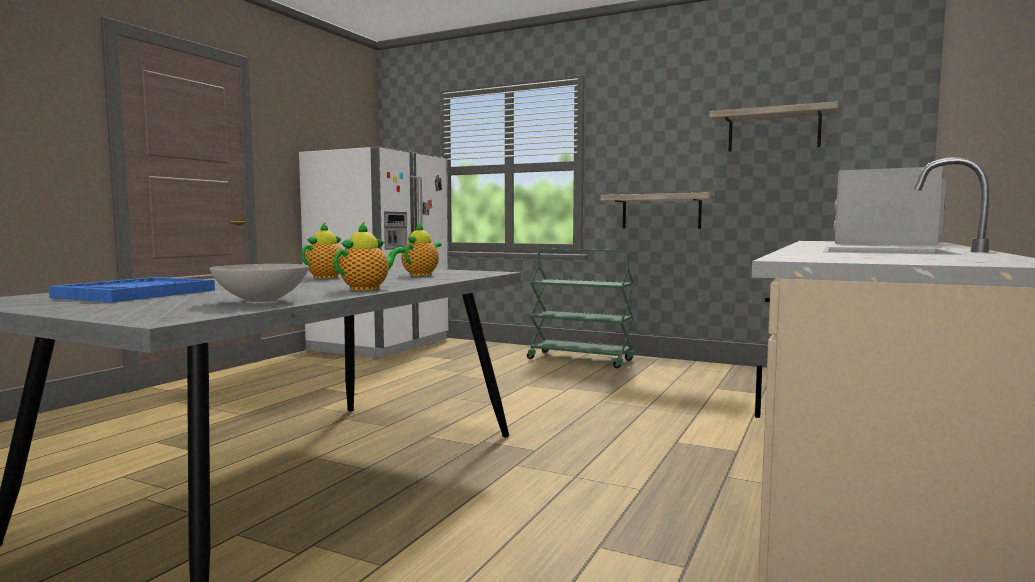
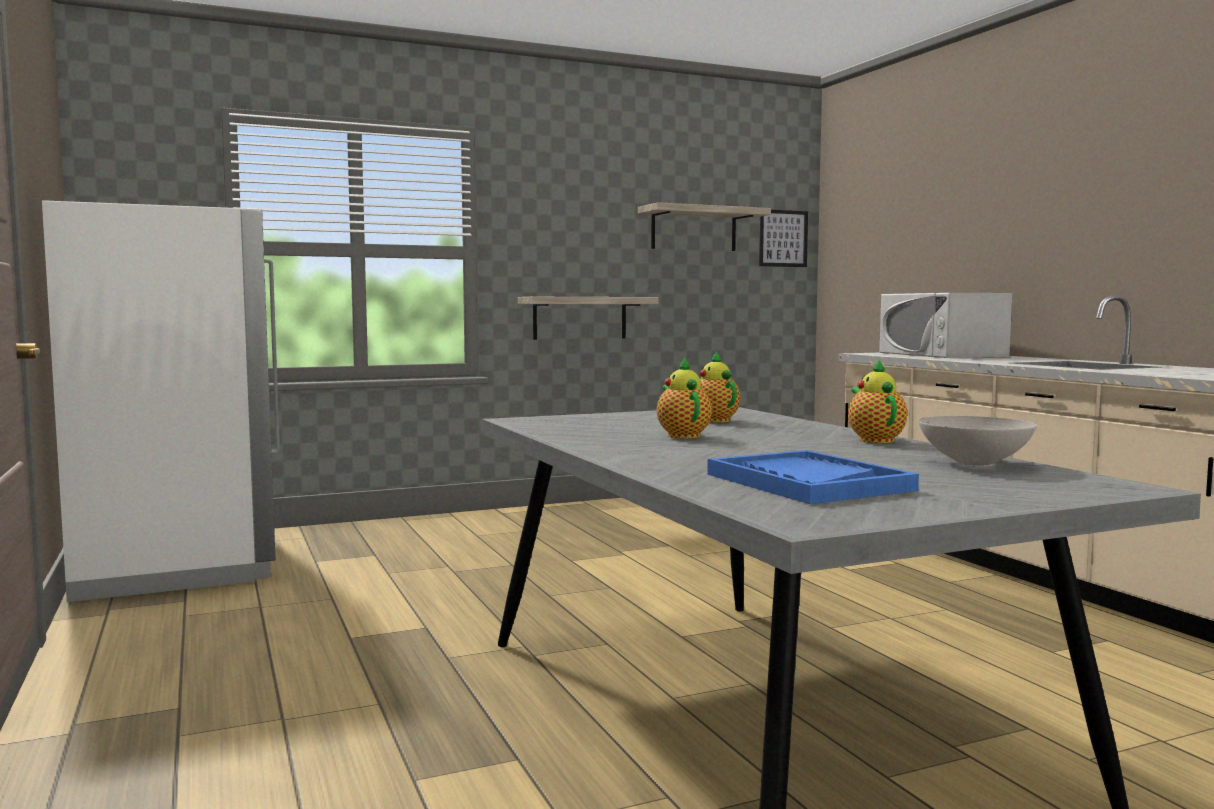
camera: 50 degrees left, 0 degrees up
green cart [527,249,634,368] -> none
none -> picture [759,210,808,267]

